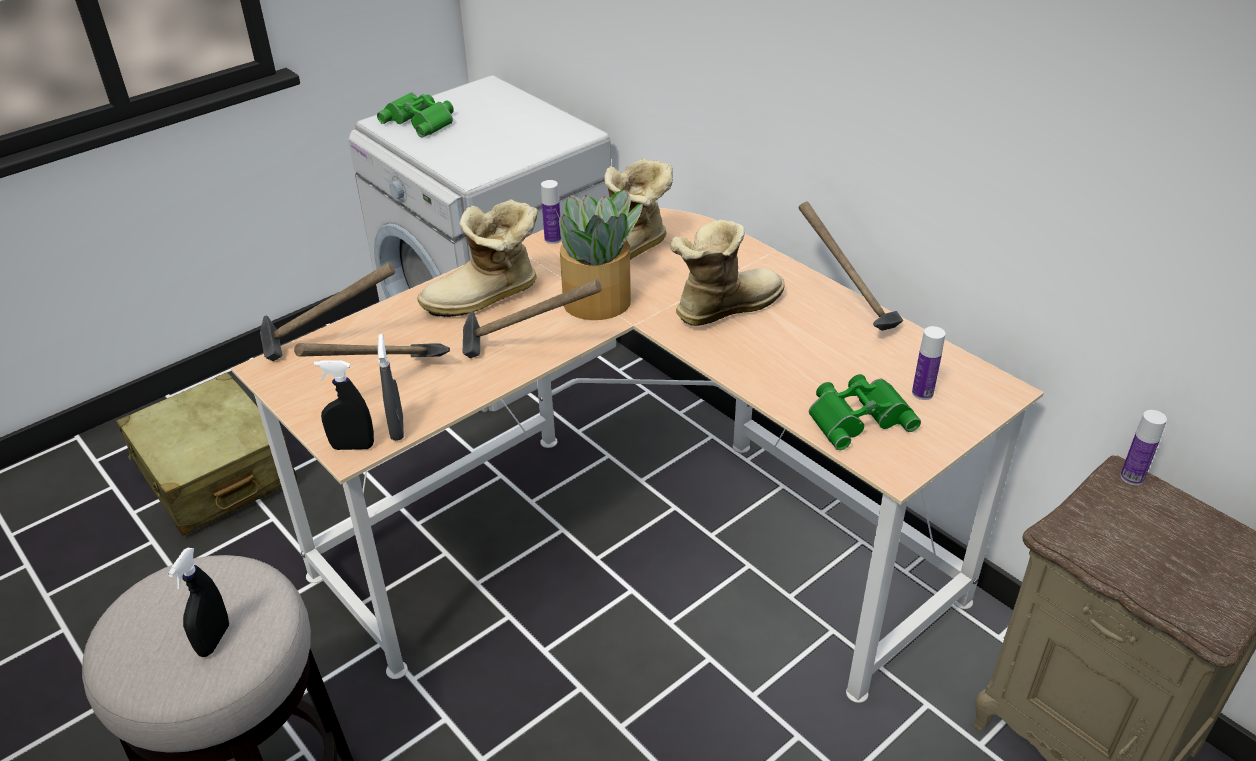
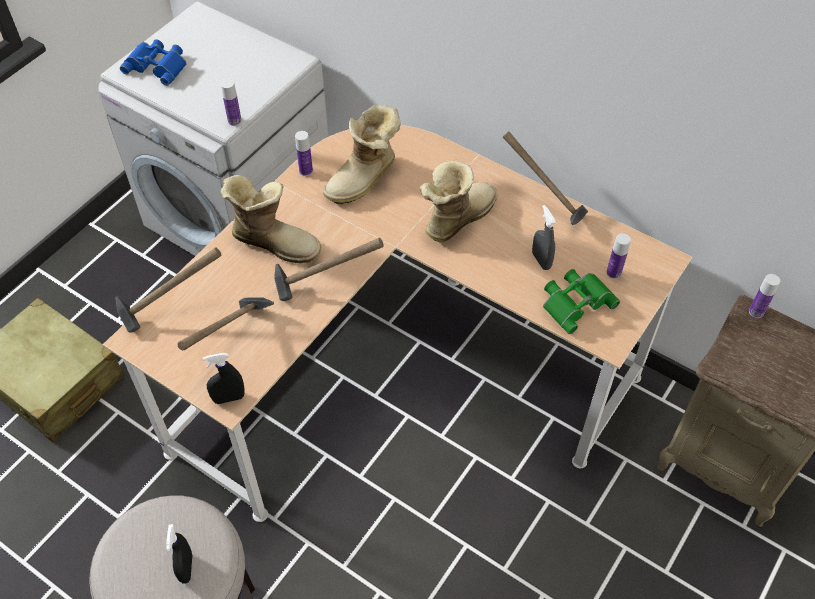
camera: 15 degrees left, 15 degrees up
green binoculars [377,93,454,137] -> blue binoculars [120,39,186,86]
grey spray bottle [378,334,404,441] -> grey spray bottle moved to [532,205,556,270]
boot [418,199,538,317] -> boot turned 120 degrees counterclockwise [220,175,321,263]
potted plant [555,189,643,320] -> none
none -> bottle [221,79,242,126]

